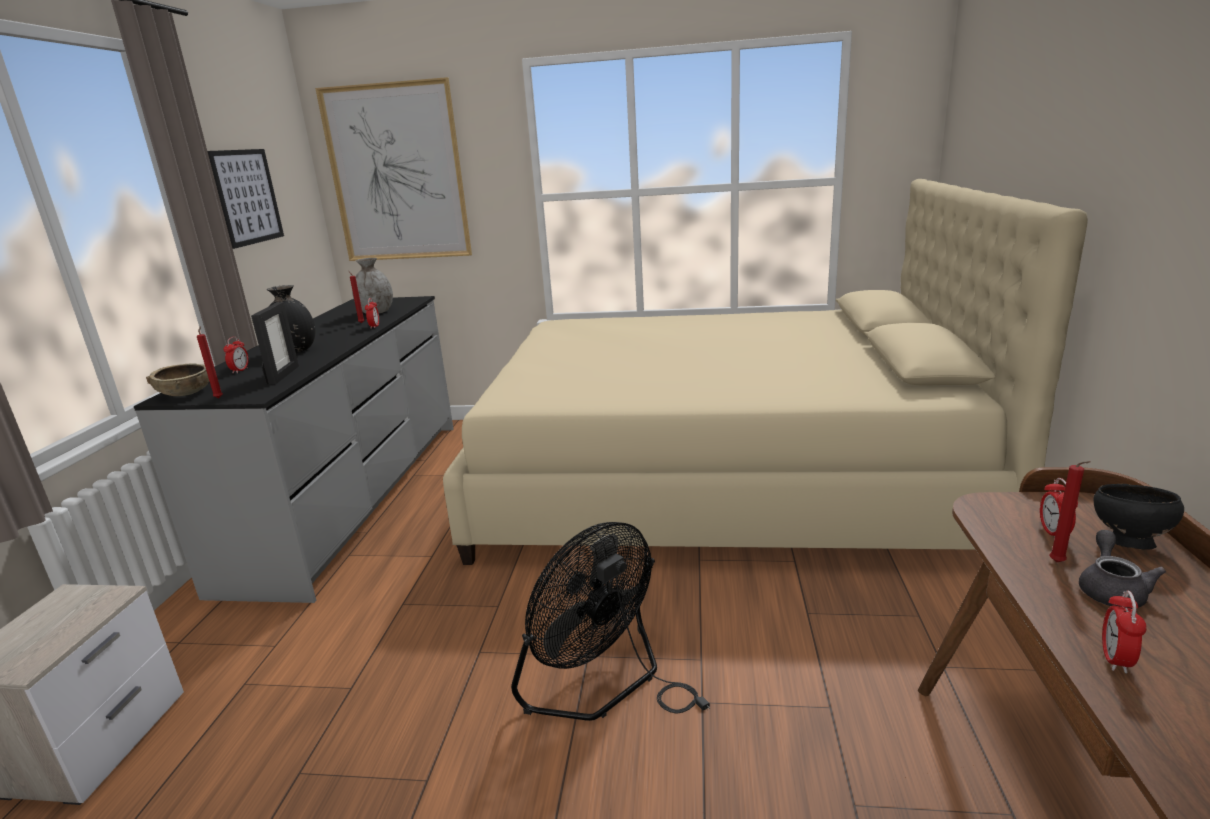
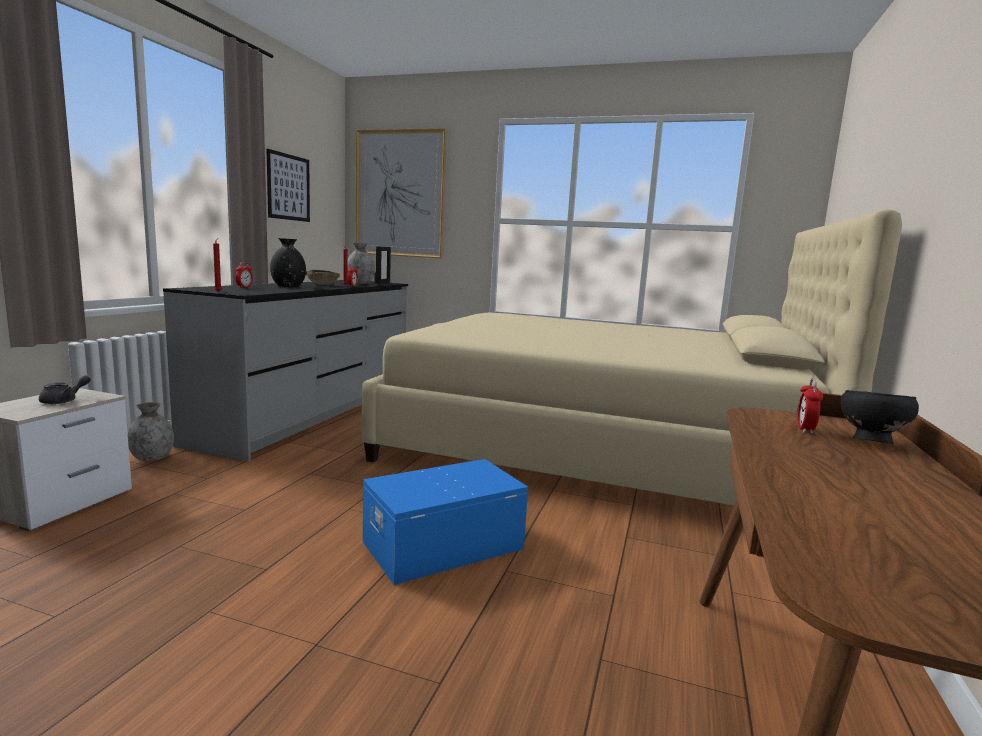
camera: 10 degrees right, 10 degrees down
brown bowl [146,364,209,396] -> brown bowl moved to [306,270,340,285]
picture frame [251,302,299,385] -> picture frame moved to [374,246,391,284]
black fan [511,522,710,721] -> blue storage box [363,459,528,585]
red candle [1049,461,1091,562] -> none
grey teapot [1079,530,1166,609] -> grey teapot moved to [39,375,91,404]
alarm clock [1102,590,1147,674] -> none
none -> grey vase [128,402,174,461]

